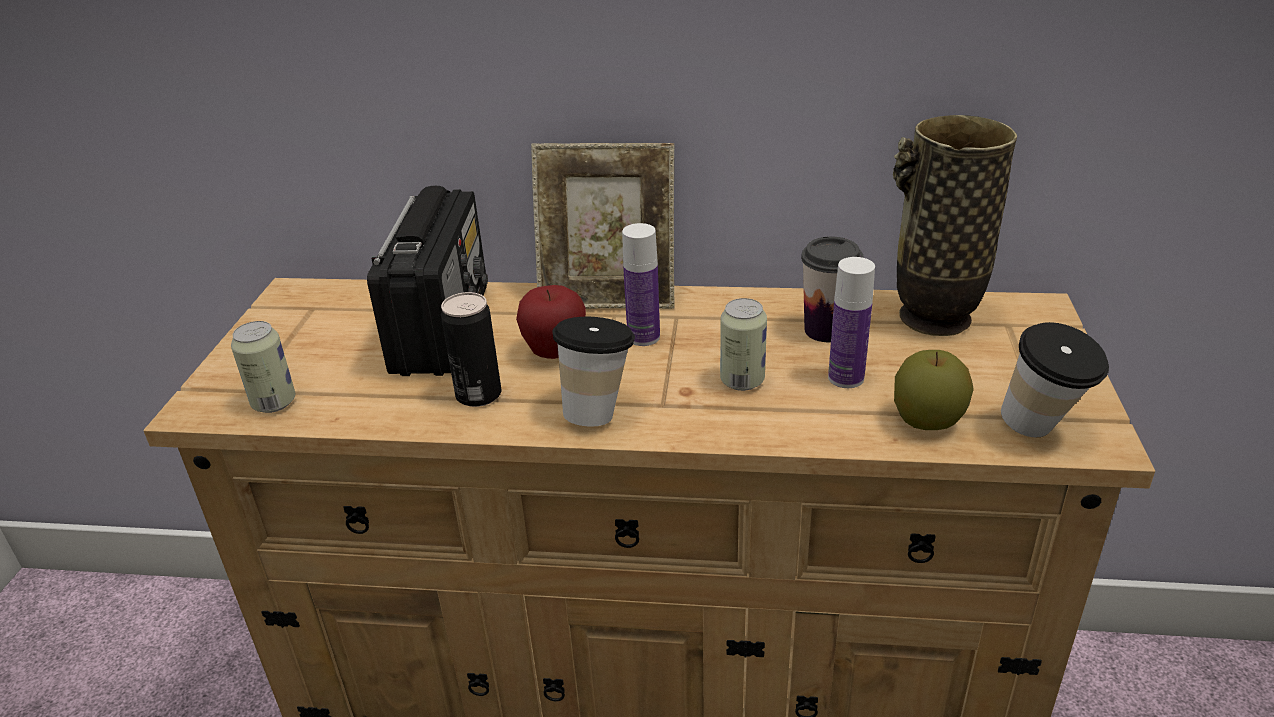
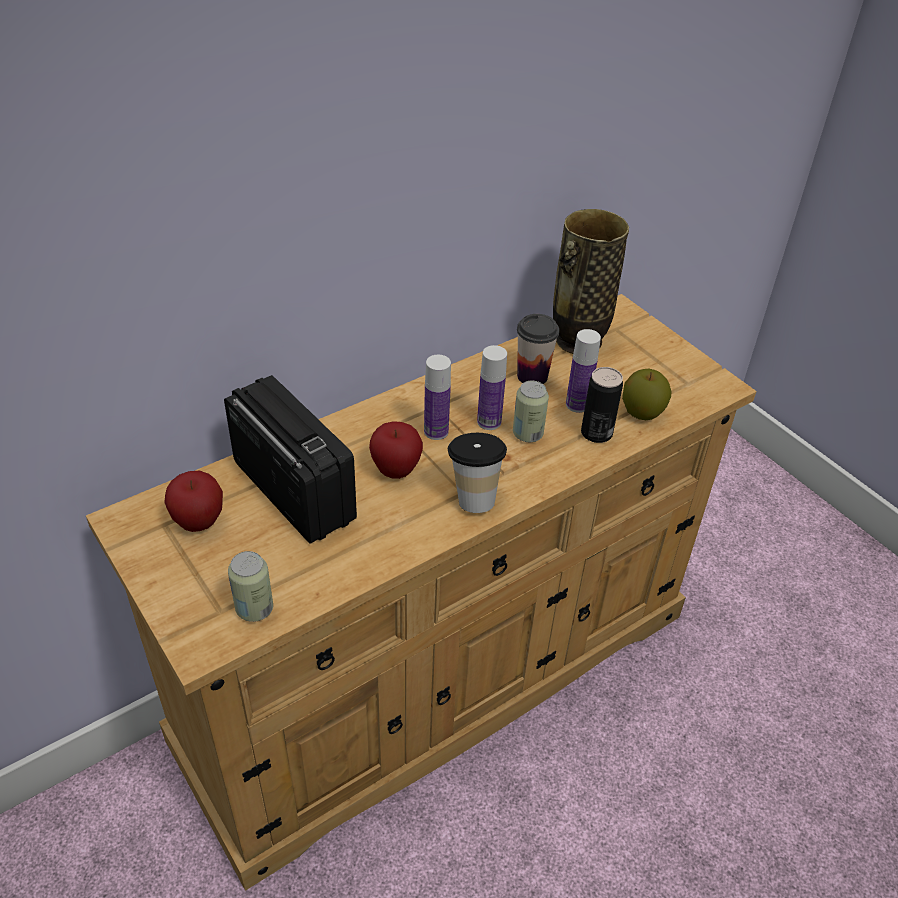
camera: 45 degrees left, 10 degrees up
can [441,292,501,407] -> can moved to [581,367,623,443]
picture frame [531,143,675,309] -> none
cup [1001,322,1109,437] -> none
none -> apple [164,471,223,532]
none -> bottle [477,345,507,430]

